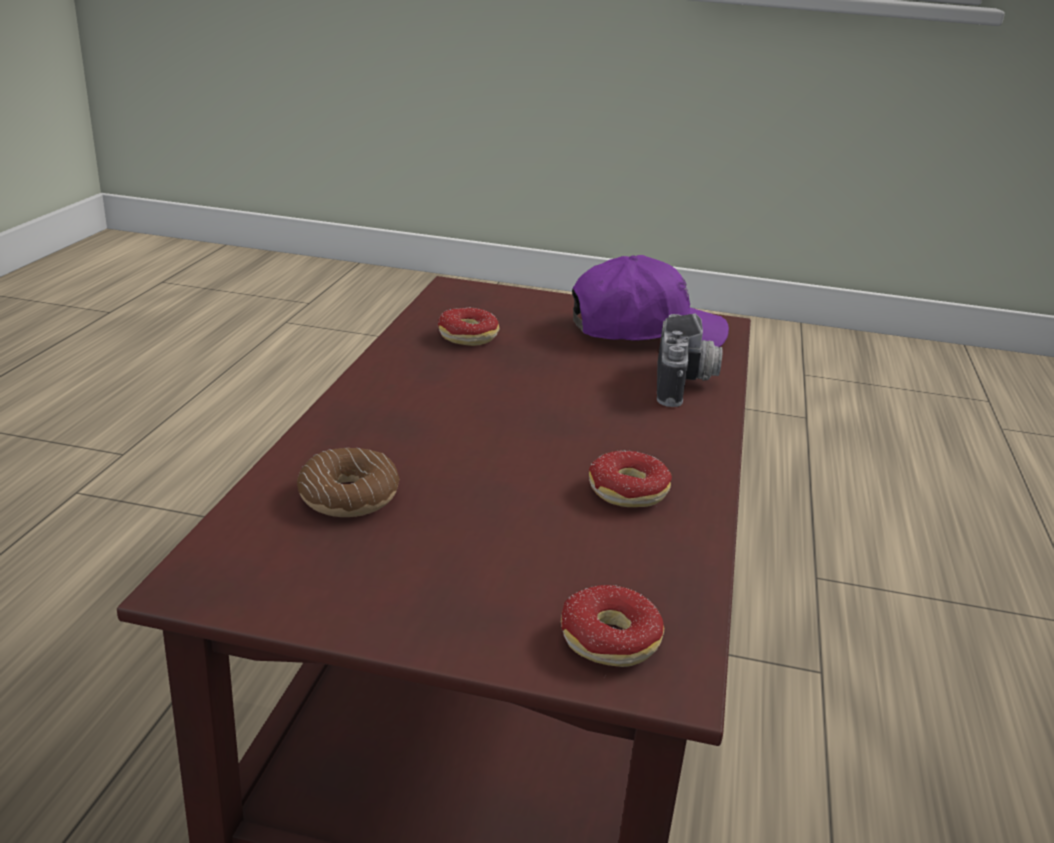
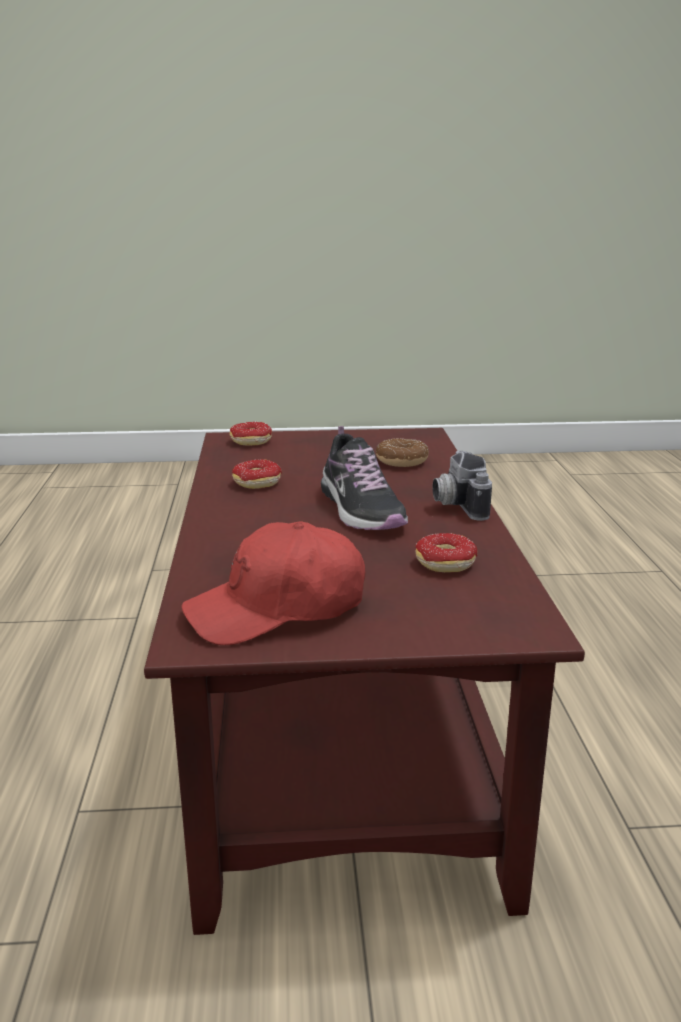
camera: 165 degrees right, 5 degrees down
purple cap [572,255,729,347] -> red cap [181,522,365,645]
camera [657,313,722,407] -> camera moved to [433,451,492,521]
none -> shoe [321,426,408,530]

